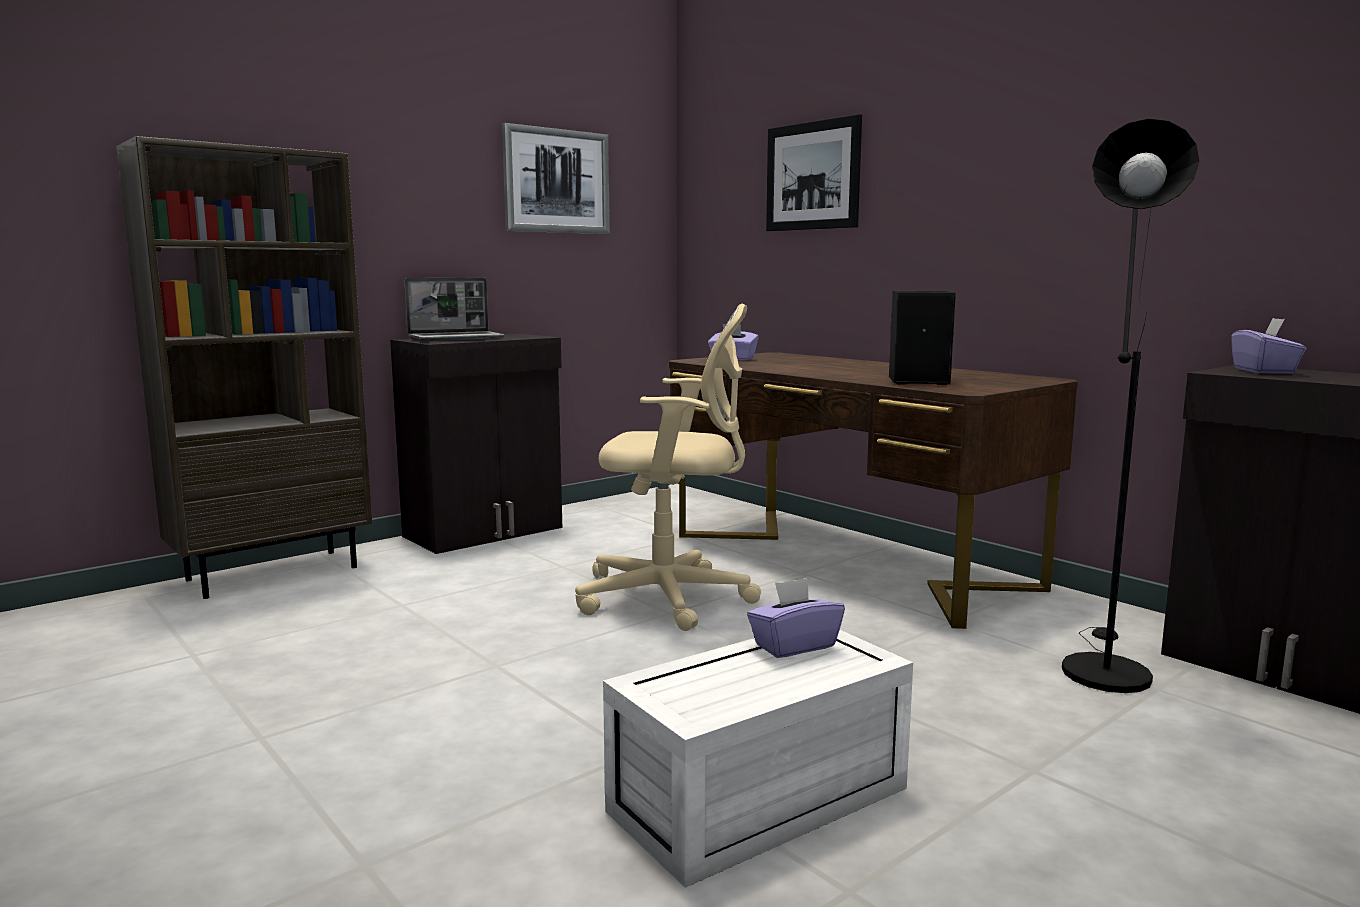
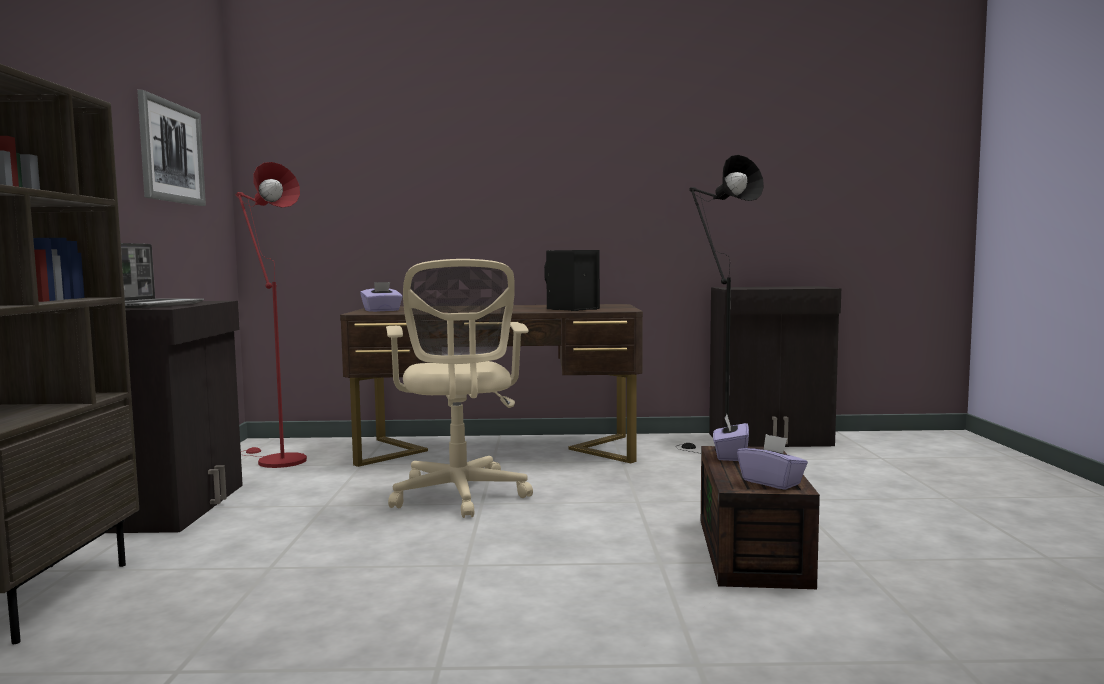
camera: 50 degrees left, 5 degrees down
beige office chair [575,304,761,631] -> beige office chair turned 120 degrees clockwise [386,259,533,518]
white storage box [603,630,913,888] -> brown storage box [701,446,820,589]
picture [766,114,862,231] -> none
purple tissue box [1231,318,1306,374] -> purple tissue box moved to [737,434,808,490]
none -> red floor lamp [237,162,307,468]

